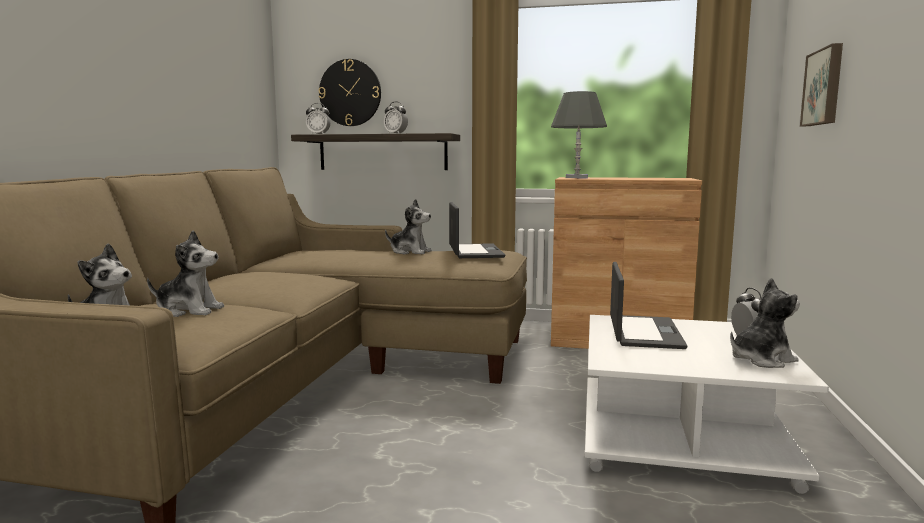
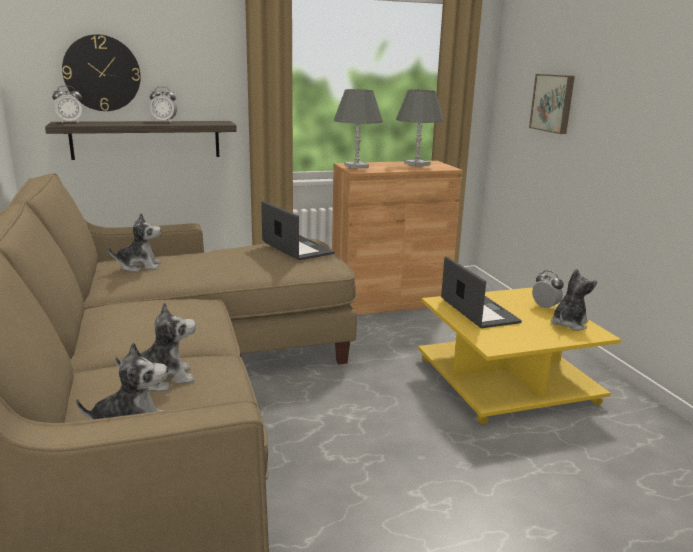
camera: 30 degrees left, 10 degrees up
plush toy [385,199,432,255] -> plush toy moved to [108,213,161,272]
white coffee table [585,315,829,494] -> yellow coffee table [418,287,621,425]
none -> grey table lamp [396,90,444,166]

